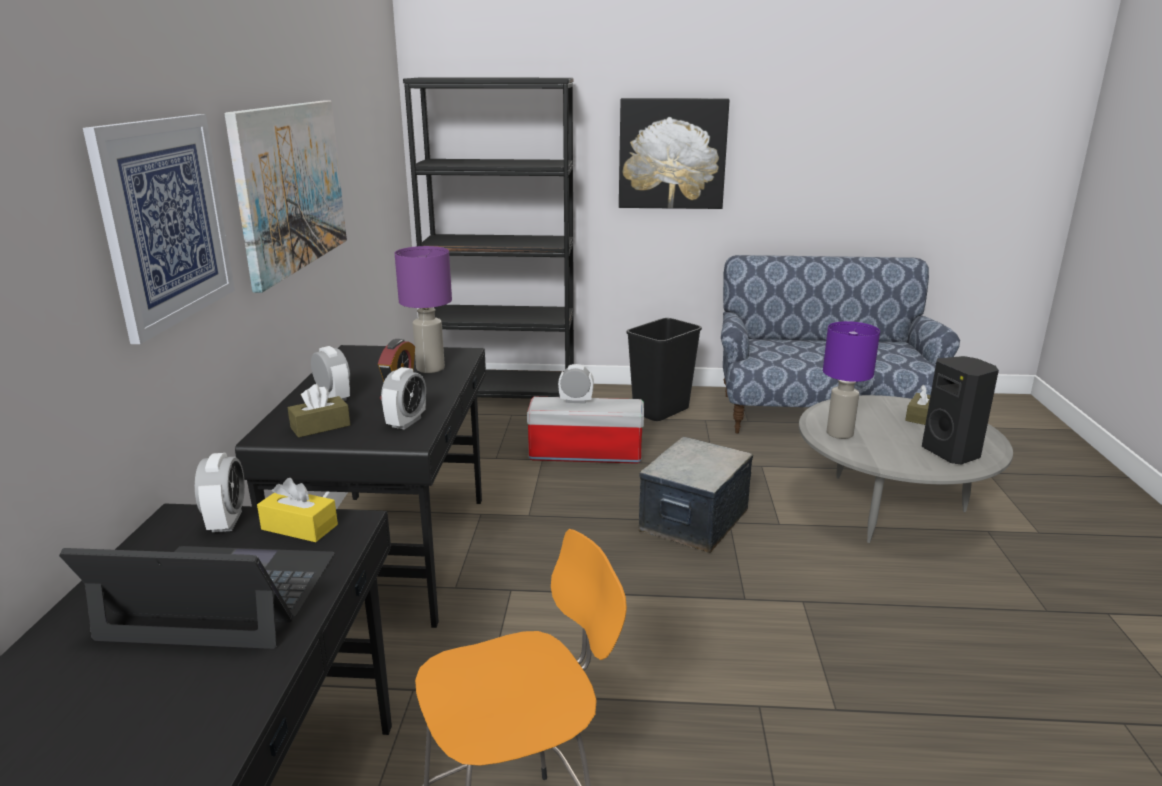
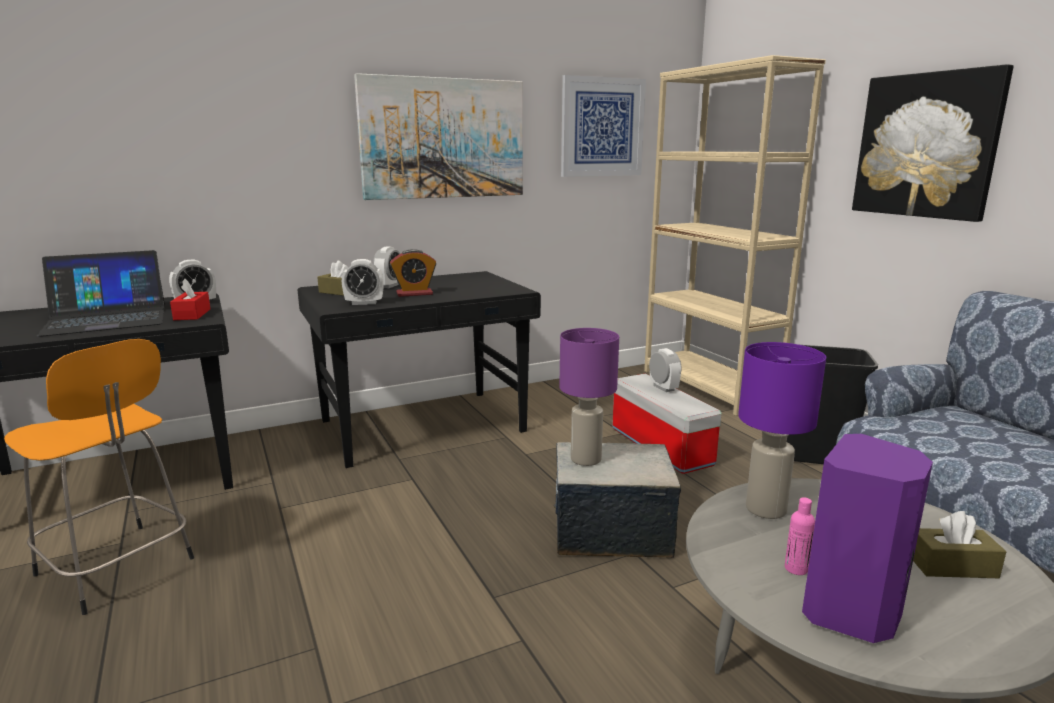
camera: 60 degrees right, 5 degrees down
laptop [59,546,335,649] -> laptop turned 90 degrees clockwise [37,250,165,337]
picture [83,114,235,344] -> picture moved to [561,75,646,177]
yellow tissue box [257,478,338,542] -> red tissue box [170,279,211,320]
purple table lamp [395,246,452,373] -> purple table lamp moved to [559,328,619,466]
black bookcase [403,77,574,399] -> beige bookcase [644,55,826,416]
black speaker [922,356,999,465] -> purple speaker [802,434,933,643]
none -> pink bottle [785,497,815,575]

